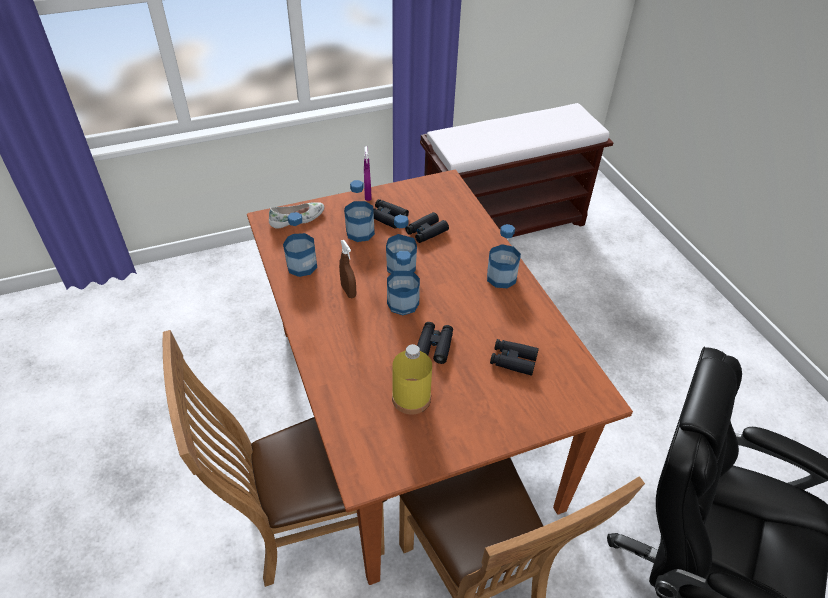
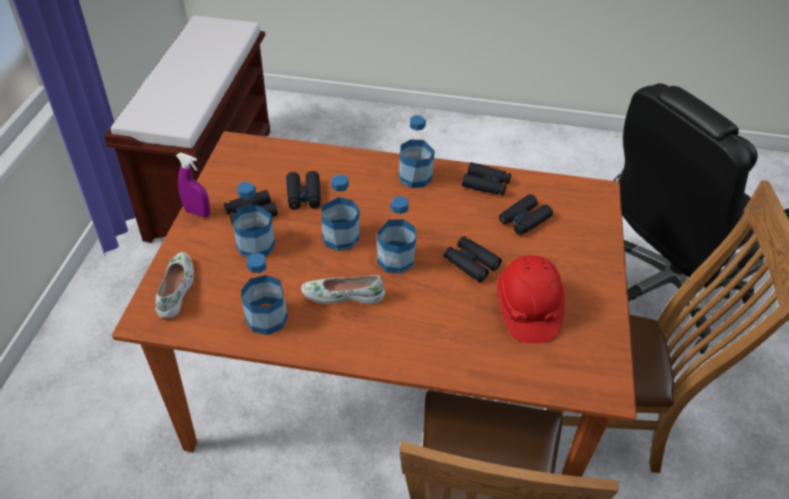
camera: 60 degrees left, 0 degrees up
brown spray bottle [339,240,356,298] -> white shoe [301,275,385,304]
yellow bottle [392,344,432,414] -> red hard hat [497,255,565,343]
none -> black binoculars [462,162,511,196]

